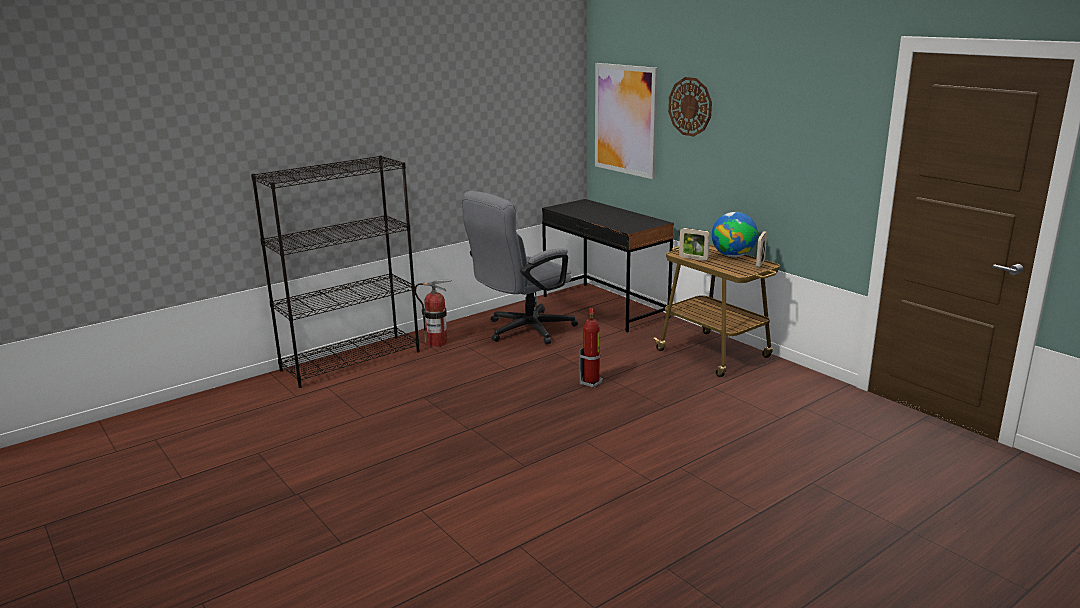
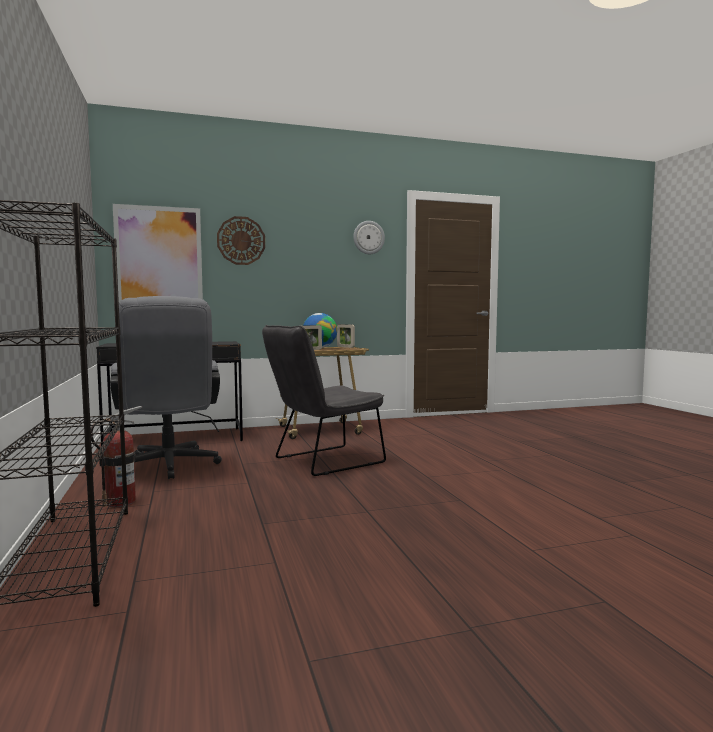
camera: 70 degrees left, 15 degrees down
fire extinguisher [580,308,603,388] -> grey chair [262,325,386,476]
none -> wall clock [353,221,385,254]

